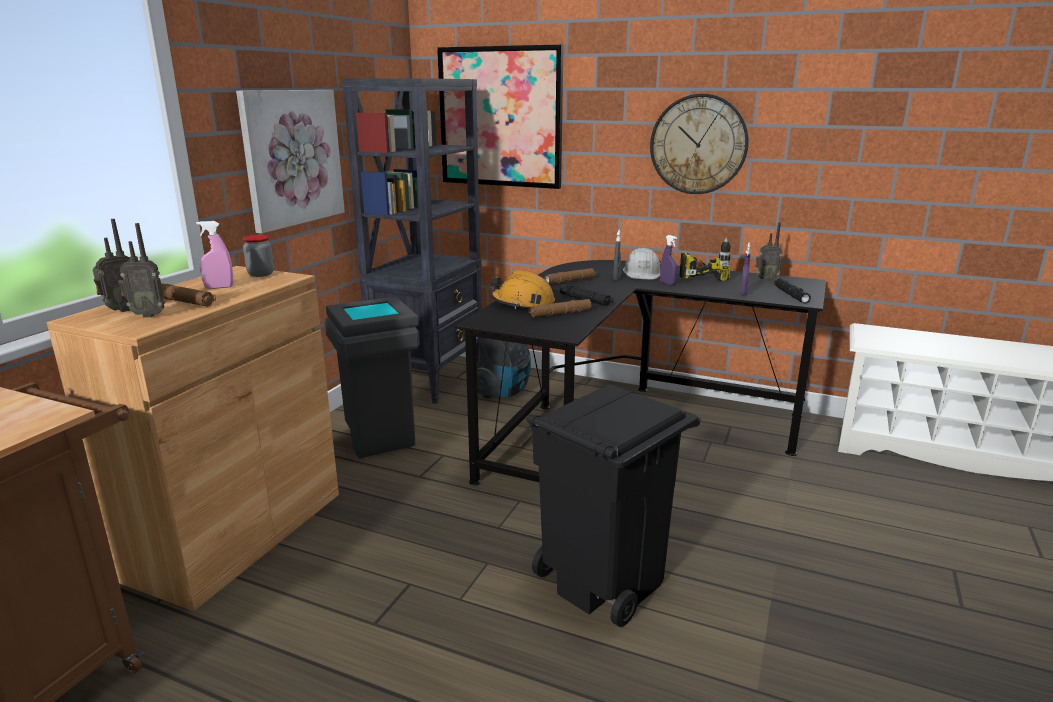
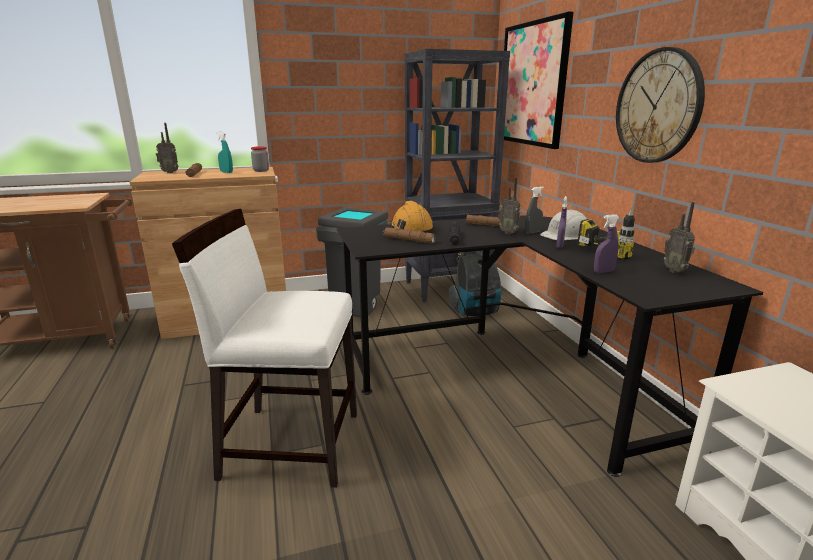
camera: 50 degrees right, 0 degrees up
radio [118,223,165,318] -> radio moved to [498,177,520,234]
pink spray bottle [196,221,233,289] -> turquoise spray bottle [216,132,233,173]
picture [236,90,345,234] -> none
black trash can [527,385,700,627] -> white chair [172,209,357,488]
black flashlight [774,278,811,304] -> none

